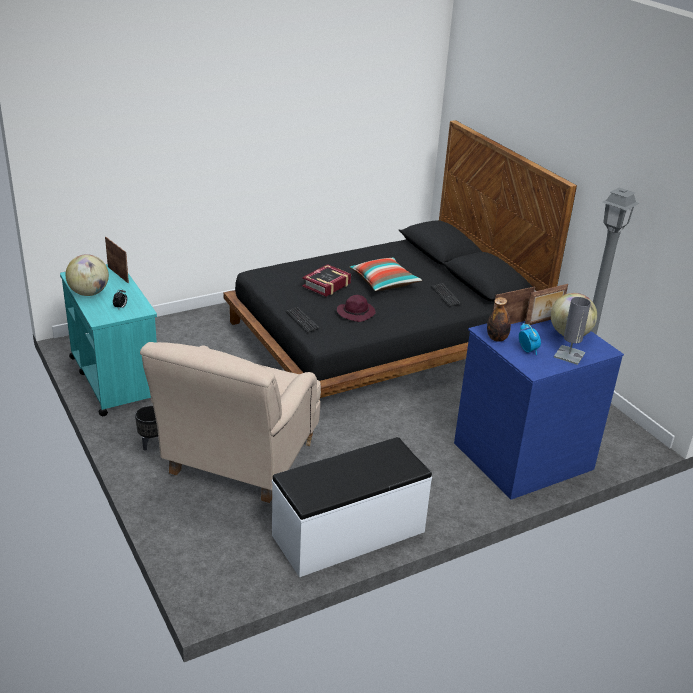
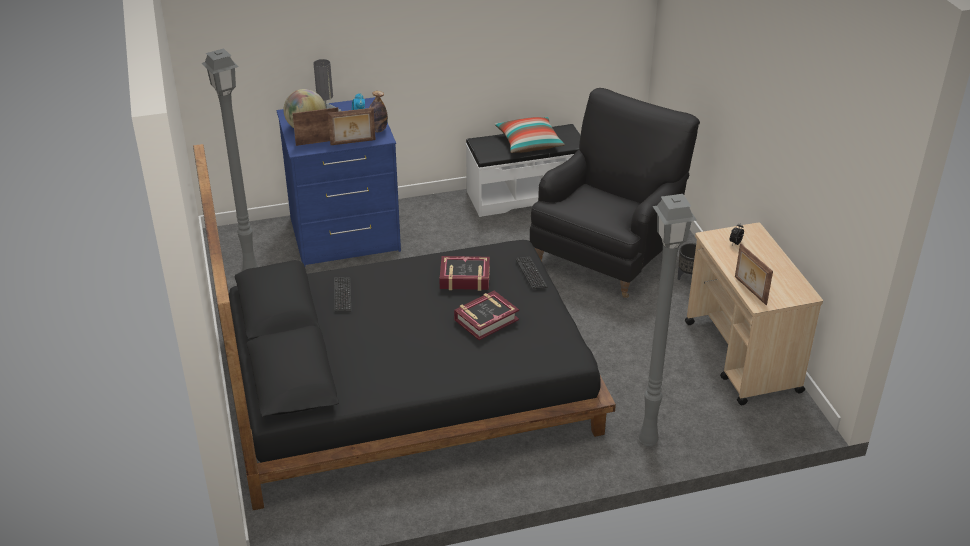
camera: 165 degrees left, 5 degrees up
turquoise cart [60,264,157,416] -> beige cart [685,222,823,405]
globe [66,254,109,296] -> none
beige armchair [140,342,321,503] -> black armchair [530,88,700,298]
purple hat [337,295,376,322] -> book [439,256,490,291]
pillow [349,257,422,291] -> pillow moved to [495,117,565,153]
none -> grey floor lamp [639,194,697,446]

